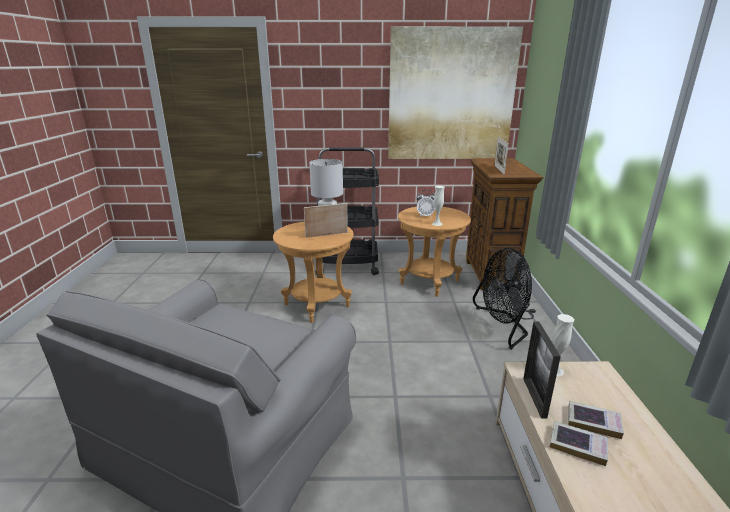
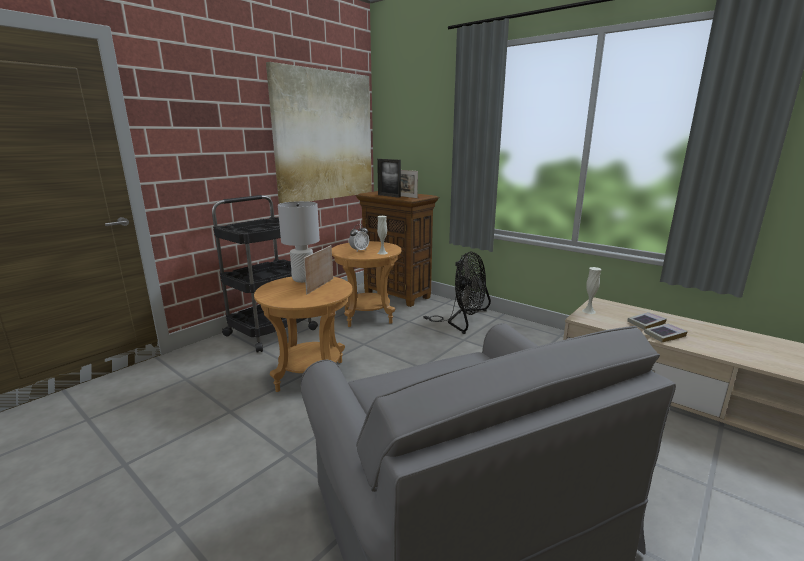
camera: 50 degrees left, 5 degrees down
black fan [473,248,537,350] -> black fan turned 90 degrees counterclockwise [423,252,491,334]
picture frame [523,321,561,419] -> picture frame moved to [377,159,401,198]

